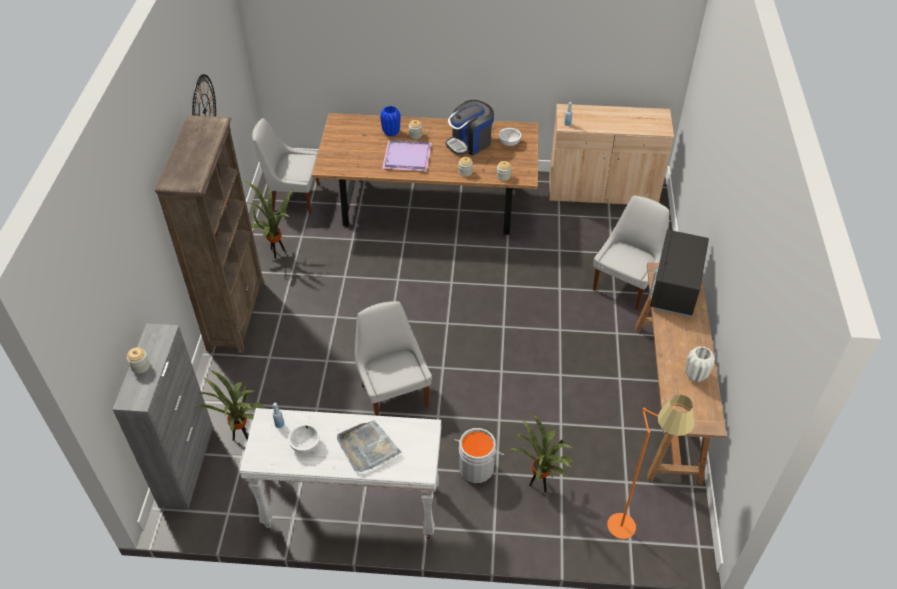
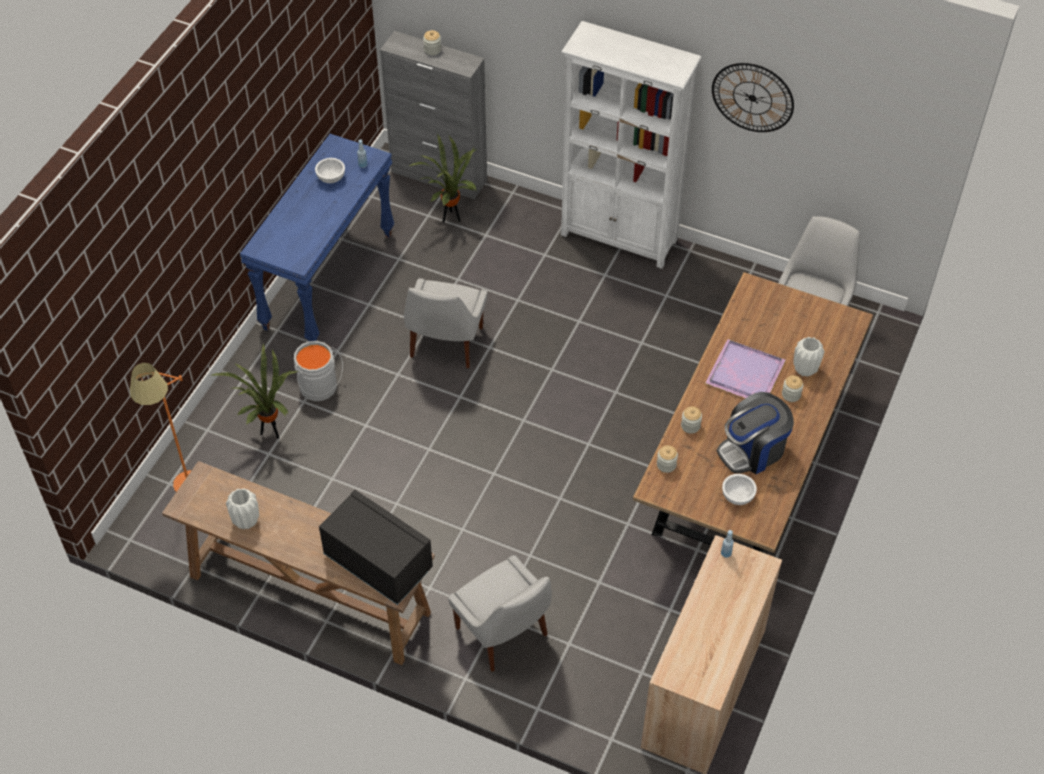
camera: 110 degrees right, 5 degrees up
brown bookcase [155,115,264,353] -> white bookcase [561,21,702,269]
white console table [239,408,441,539] -> blue console table [240,134,394,341]
potted plant [244,180,293,259] -> none
grey tray [337,420,402,472] -> none
white chair [355,301,432,416] -> white chair turned 105 degrees clockwise [404,278,487,368]
blue vase [380,106,400,137] -> white vase [793,337,825,377]
coffee machine [445,100,494,156] -> coffee machine turned 105 degrees counterclockwise [717,392,794,474]

